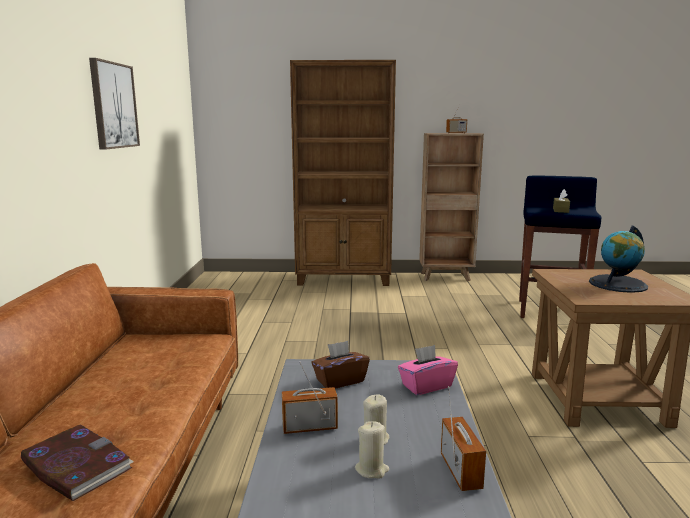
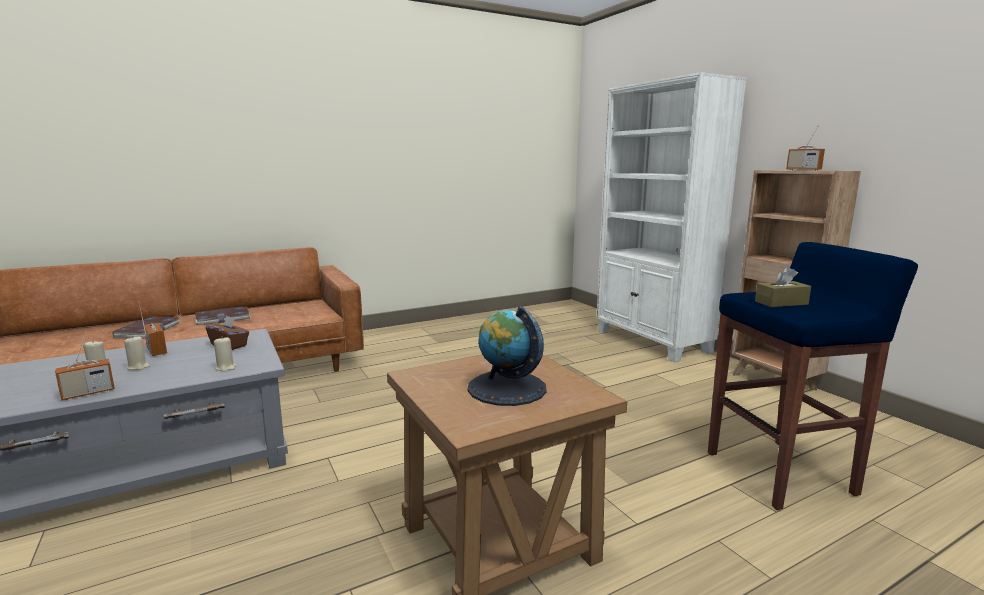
camera: 60 degrees right, 0 degrees up
picture [89,58,140,150] -> none
brown bookcase [290,60,396,286] -> white bookcase [596,72,747,363]
pink tissue box [398,345,458,395] -> beige candle [214,336,236,372]
none -> book [195,306,251,325]

